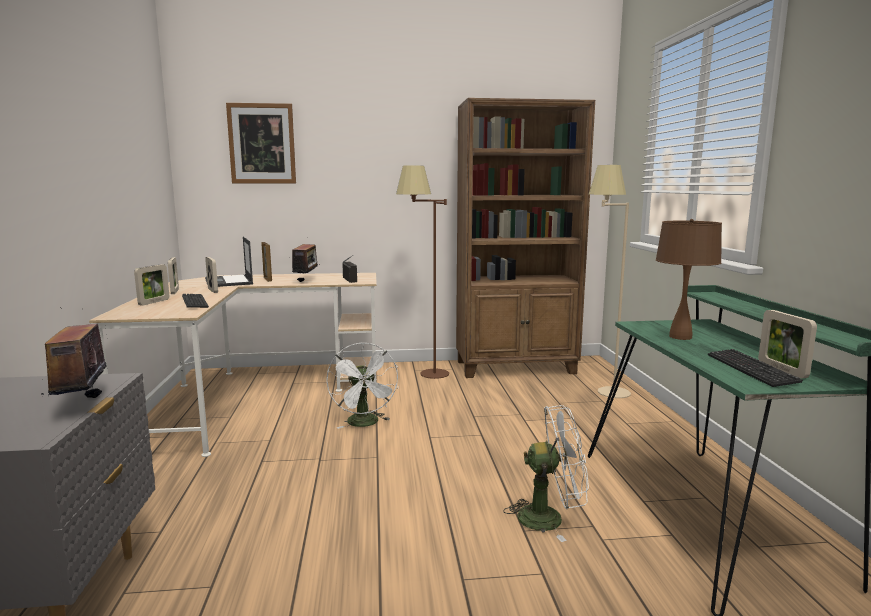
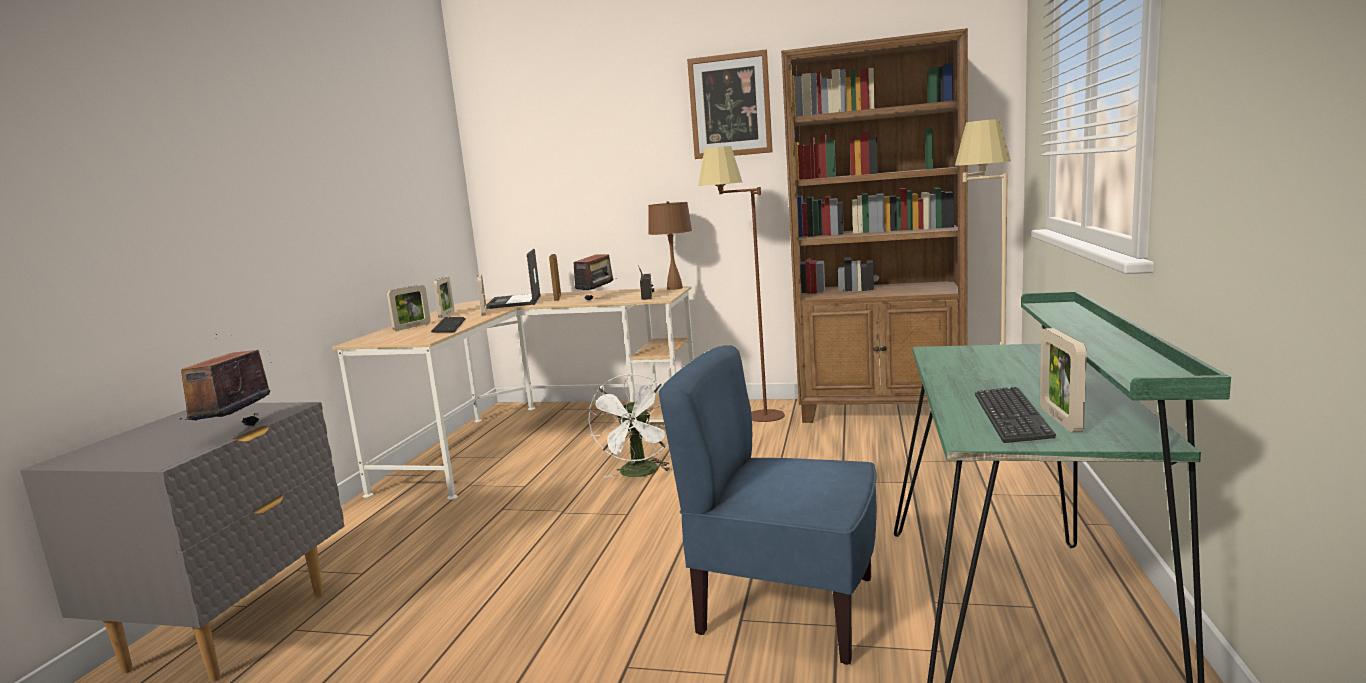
camera: 20 degrees right, 0 degrees up
picture [226,103,296,183] -> picture moved to [687,49,773,159]
white fan [503,405,589,542] -> blue chair [658,345,877,665]
brown table lamp [656,219,722,340] -> brown table lamp moved to [648,201,692,290]

